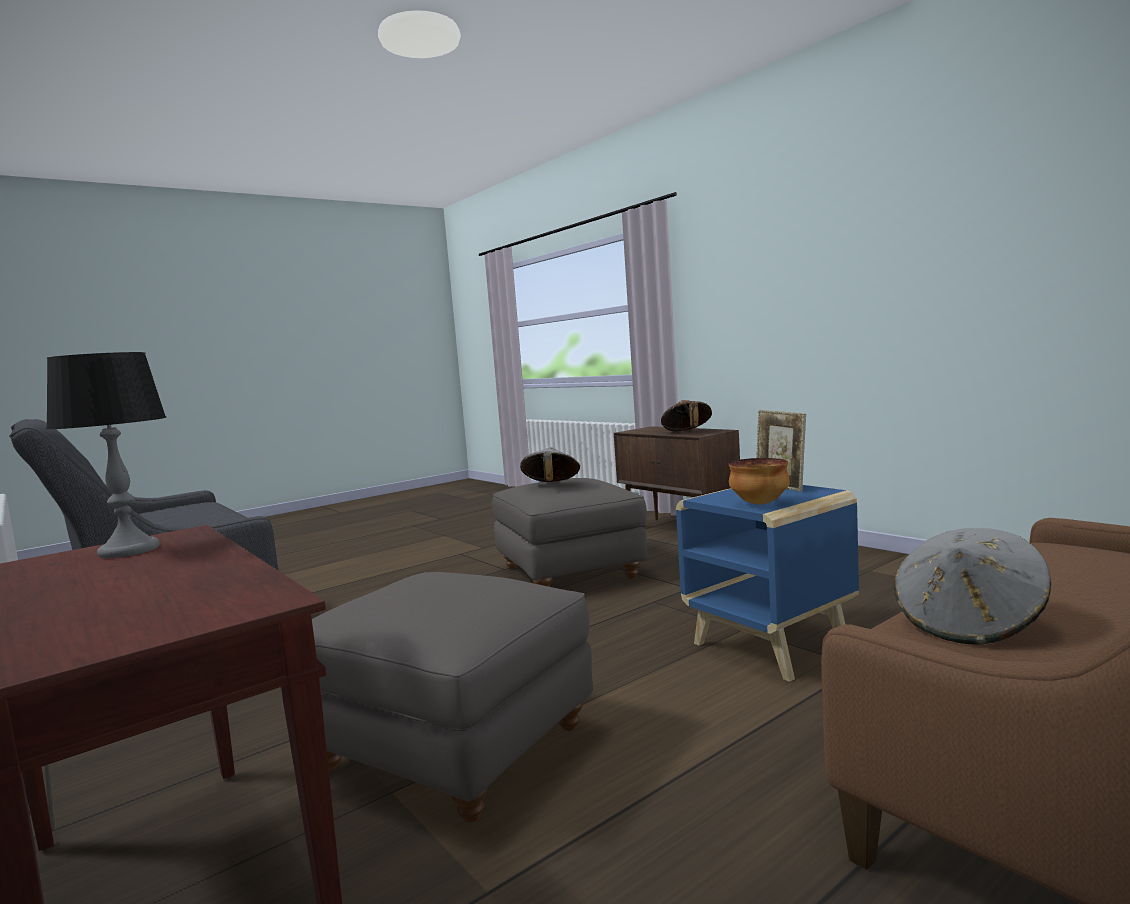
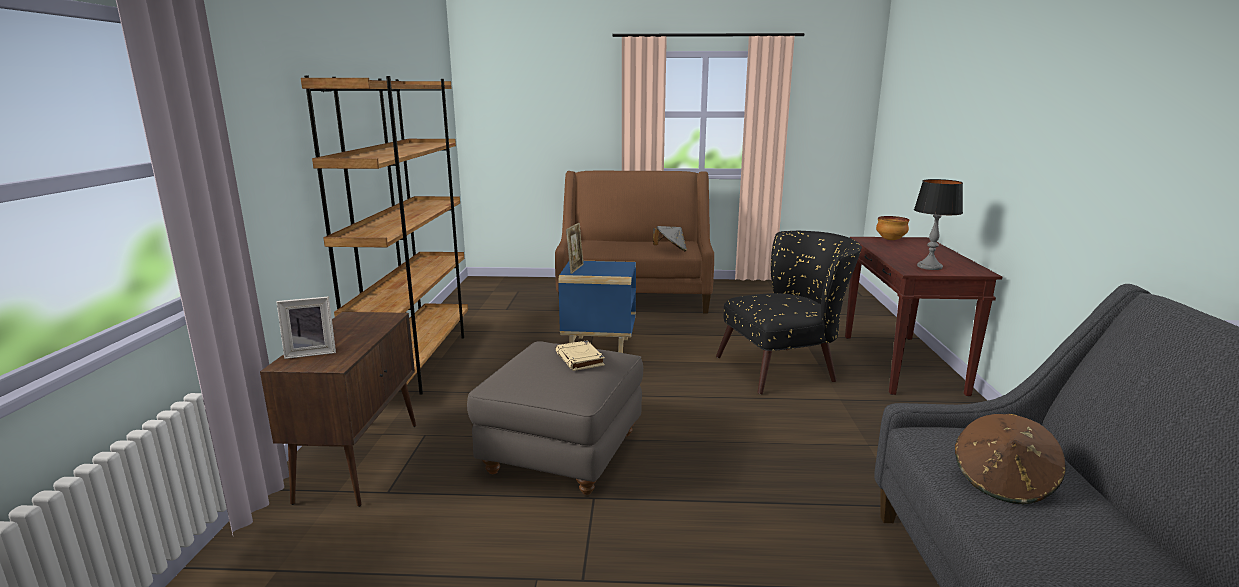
camera: 140 degrees left, 10 degrees up
grey ottoman [312,572,593,823] -> black armchair [716,231,862,394]
grey hat [520,447,580,482] -> beige book [555,340,605,371]
brown hat [661,400,712,431] -> brown hat moved to [955,413,1066,504]
bowl [729,458,790,504] -> bowl moved to [876,216,910,240]
none -> picture frame [277,296,336,359]
none -> brown bookcase [301,76,468,395]

